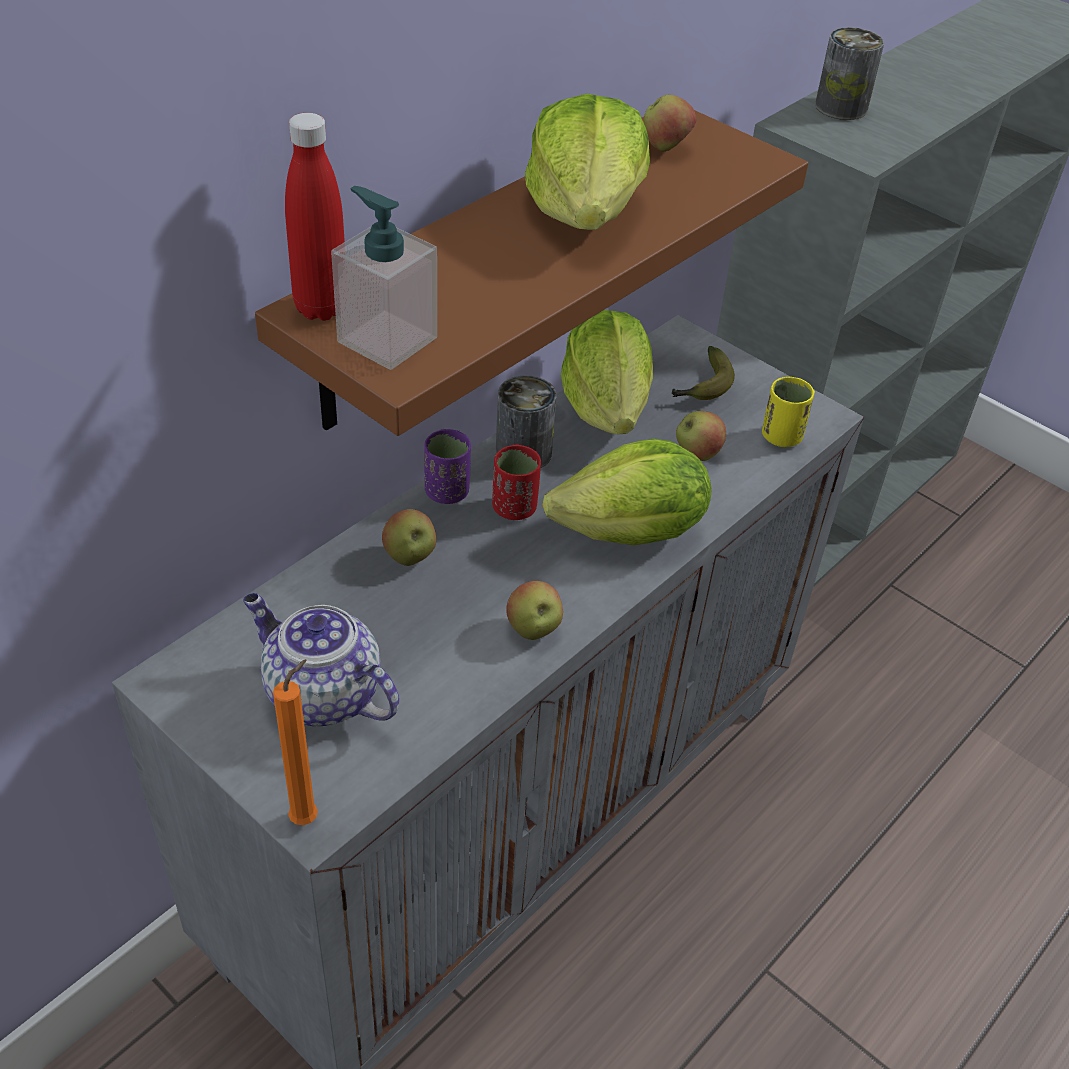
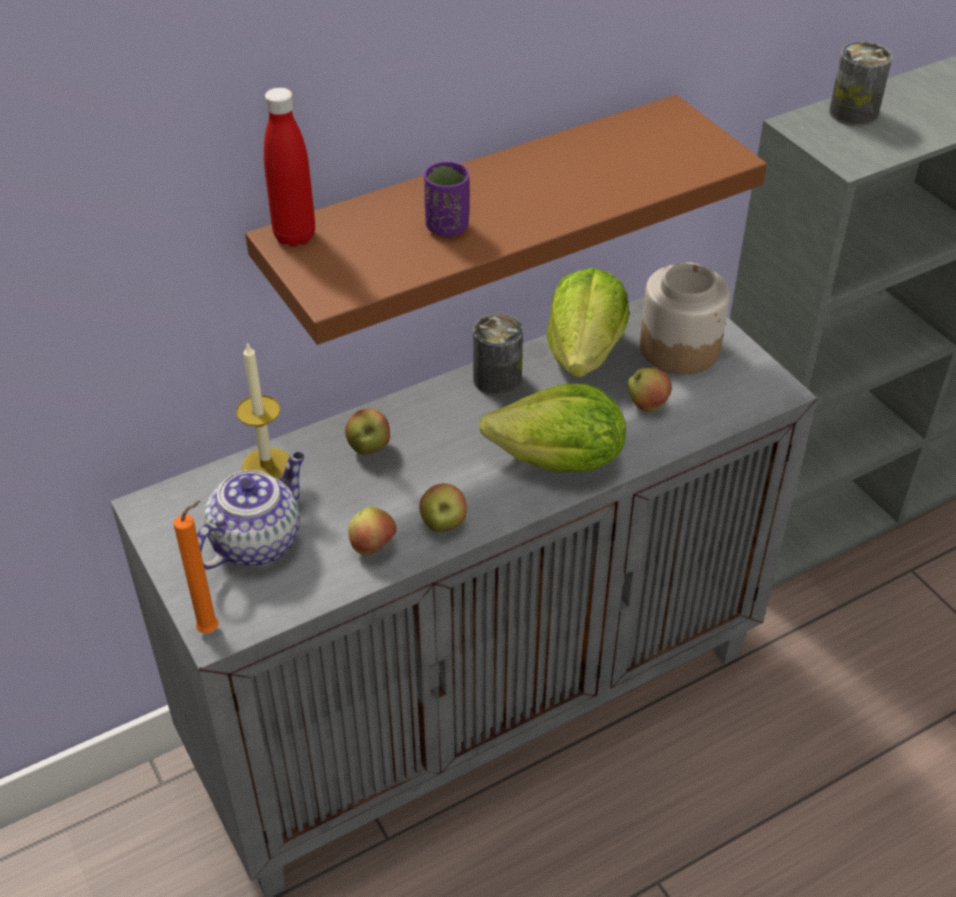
camera: 20 degrees right, 0 degrees up
teapot [243,593,399,727] -> teapot turned 75 degrees clockwise [197,452,305,570]
soap dispenser [331,186,437,370] -> none
purple cup [424,429,471,504] -> purple cup moved to [424,161,469,237]
red cup [492,444,541,520] -> none
lettuce [525,93,650,230] -> none
apple [644,95,697,151] -> apple moved to [348,507,397,555]
banana [672,346,735,400] -> jar [640,262,730,374]
yellow cup [762,377,815,447] -> none
none -> candle [236,342,290,479]

